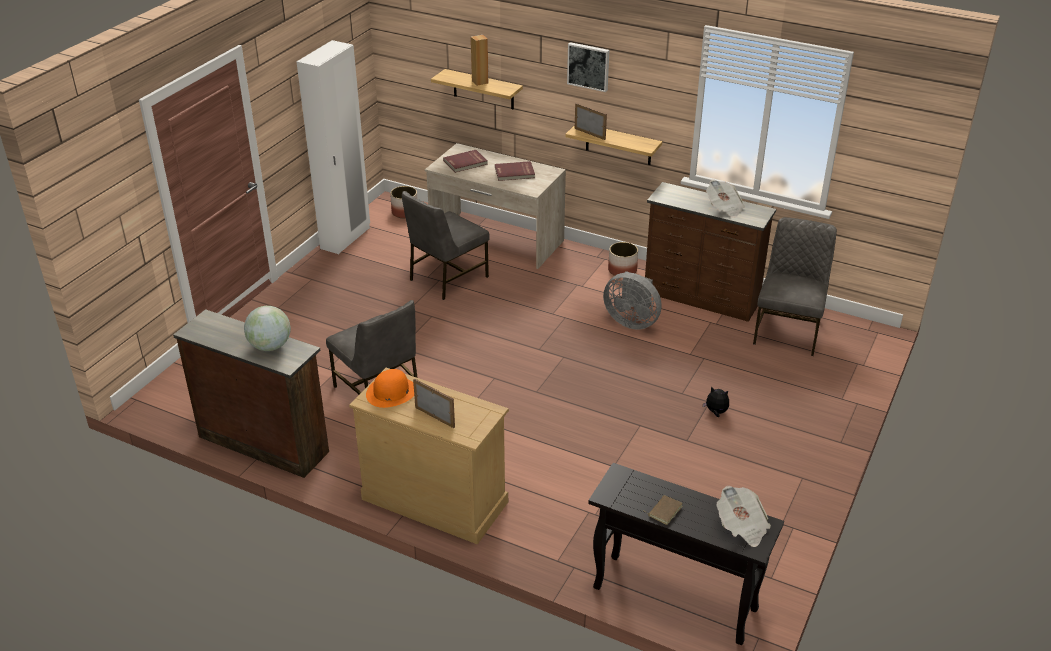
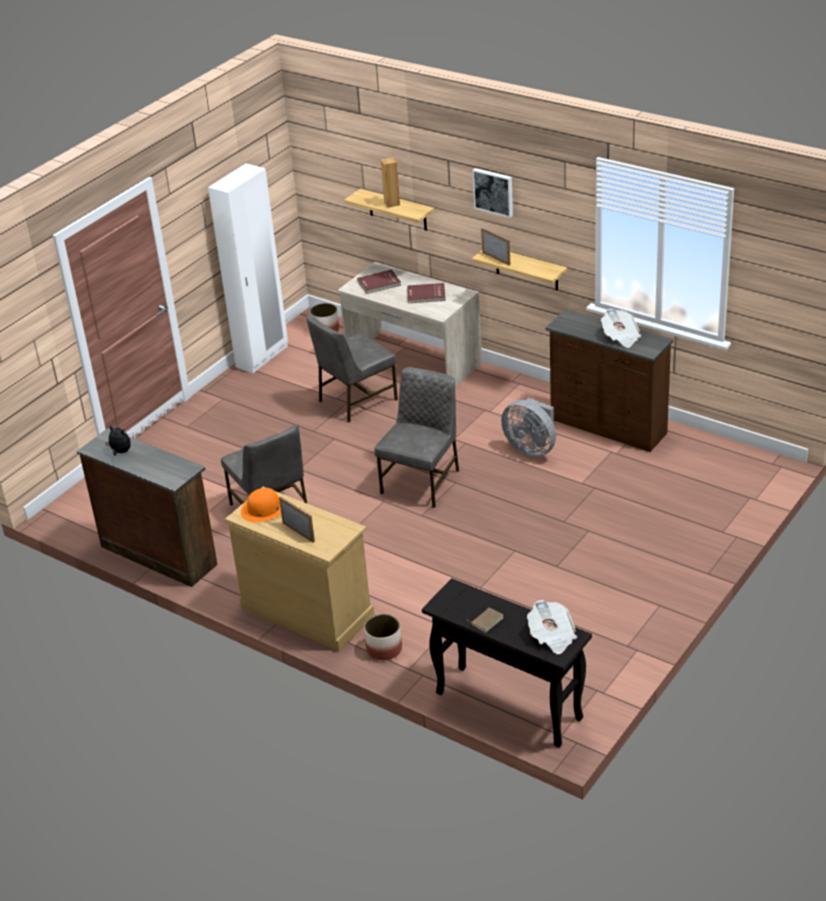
camera: 10 degrees right, 0 degrees up
globe [244,306,291,351] -> none
planter [608,242,638,276] -> planter moved to [364,614,402,660]
plush toy [703,386,729,417] -> plush toy moved to [105,425,130,456]
grey chair [753,217,837,356] -> grey chair moved to [374,367,459,508]

